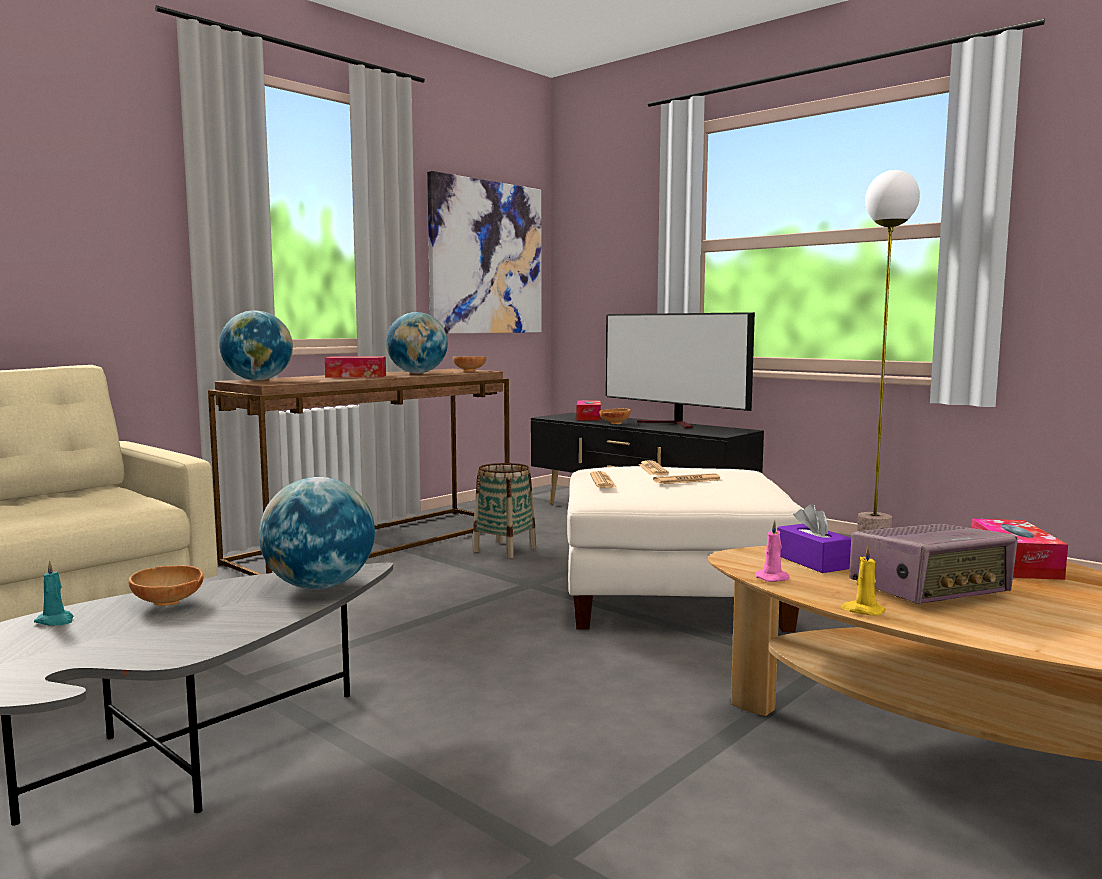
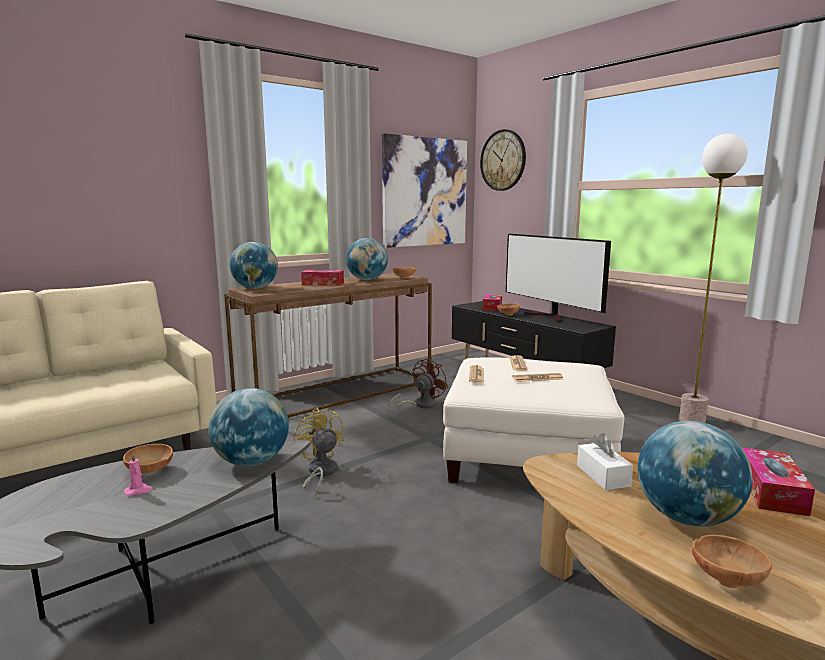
camera: 10 degrees right, 5 degrees up
turquoise candle [34,560,73,626] -> none
basket [472,463,536,558] -> brown fan [388,358,448,410]
pink candle [755,520,790,582] -> pink candle moved to [124,453,153,496]
purple tissue box [777,504,851,573] -> white tissue box [577,433,633,490]
yellow candle [841,546,886,616] -> none
radio [849,524,1018,604] -> globe [638,421,753,527]
none -> yellow fan [293,407,344,496]
none -> wall clock [480,129,526,191]
none -> brown bowl [692,535,772,588]

